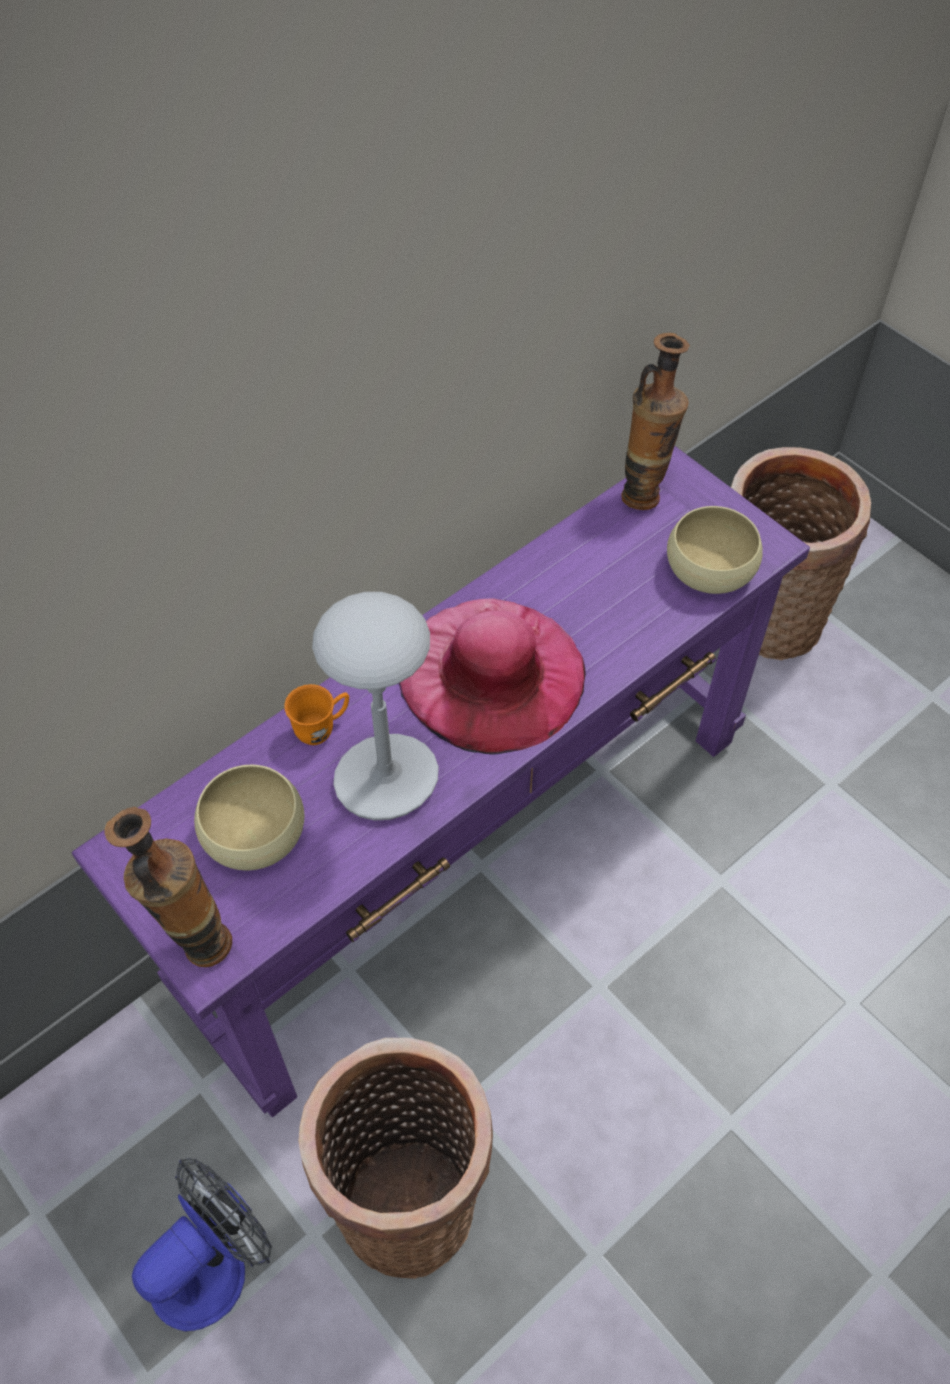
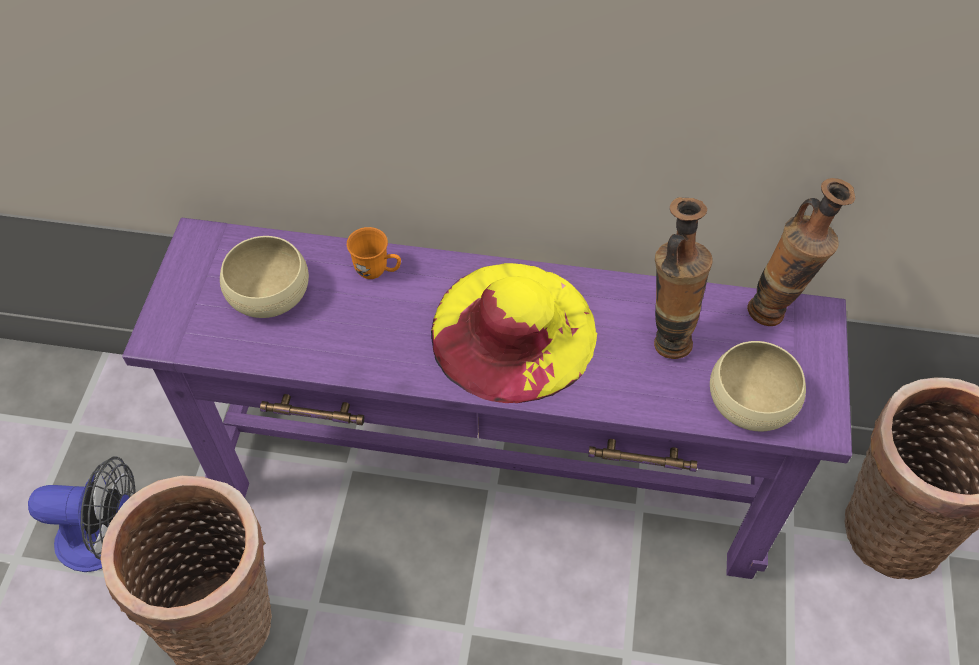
camera: 50 degrees right, 0 degrees up
vase [104,807,232,967] -> vase moved to [654,197,713,359]
grey table lamp [312,592,439,820] -> none
pink hat [399,598,586,755] -> yellow hat [431,263,597,403]

